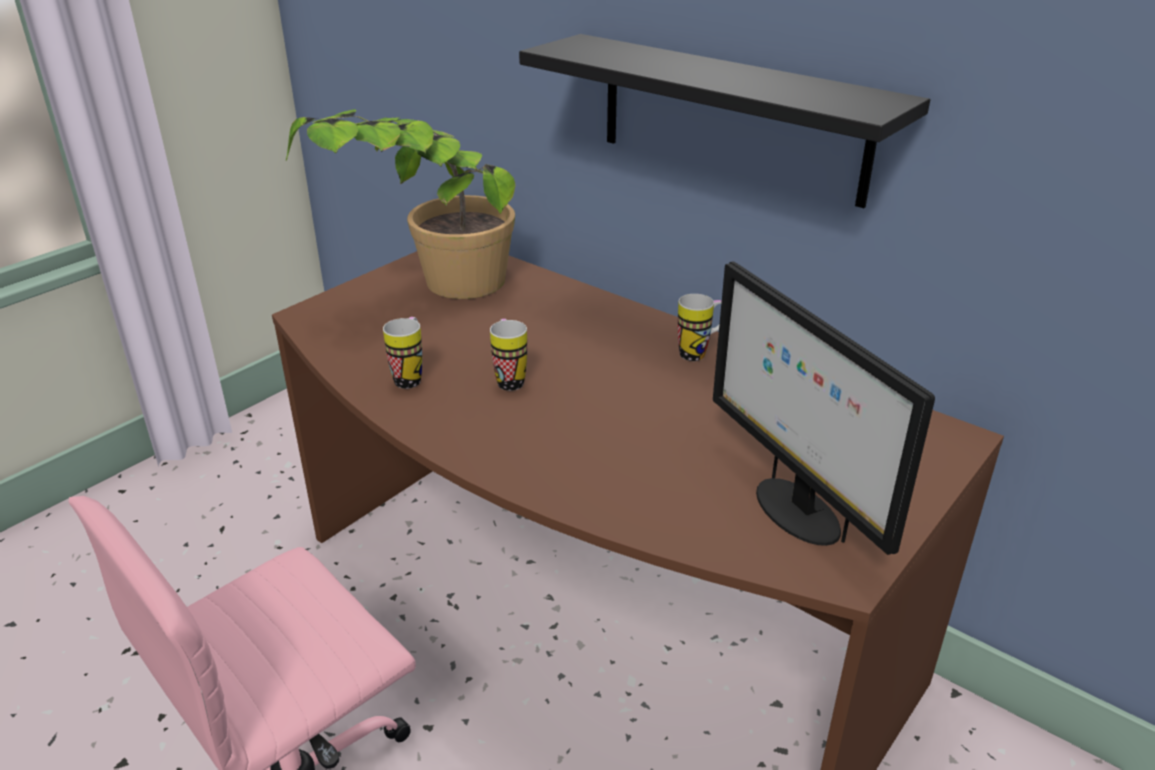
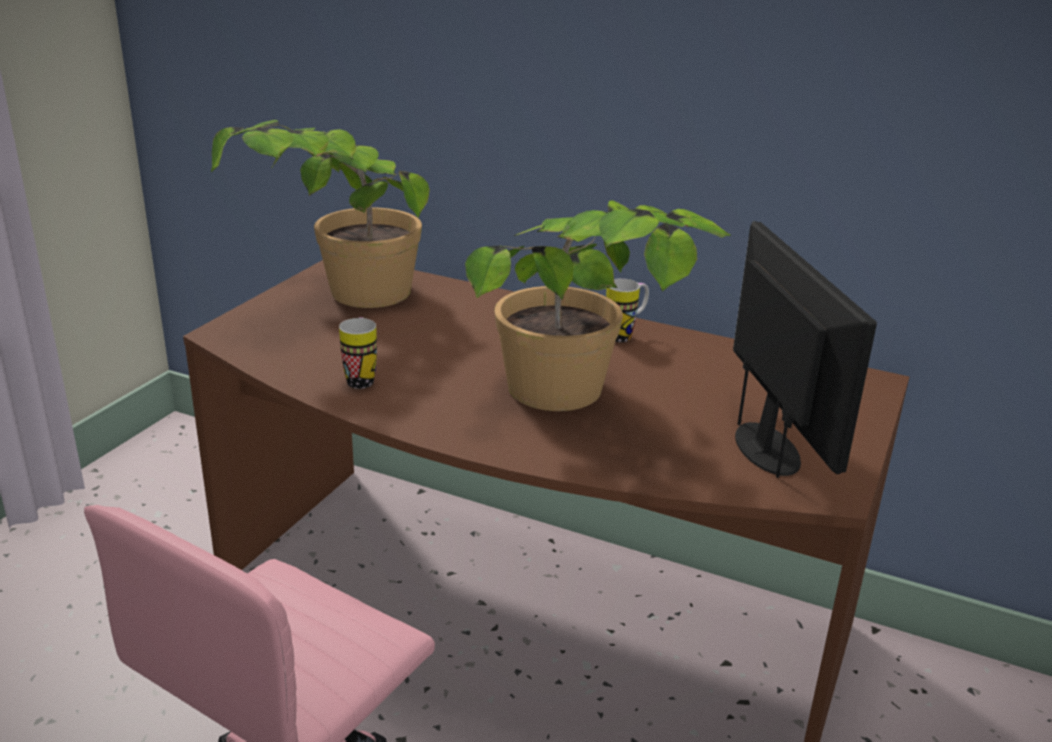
camera: 15 degrees left, 5 degrees down
mug [490,319,527,391] -> none
black shelf [519,34,930,208] -> none
monitor [713,261,935,555] -> monitor turned 150 degrees counterclockwise [733,221,877,478]
none -> potted plant [465,200,731,411]

